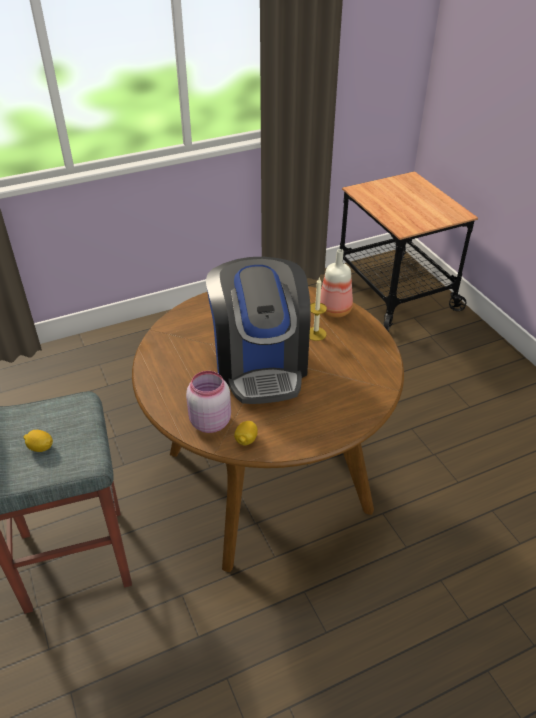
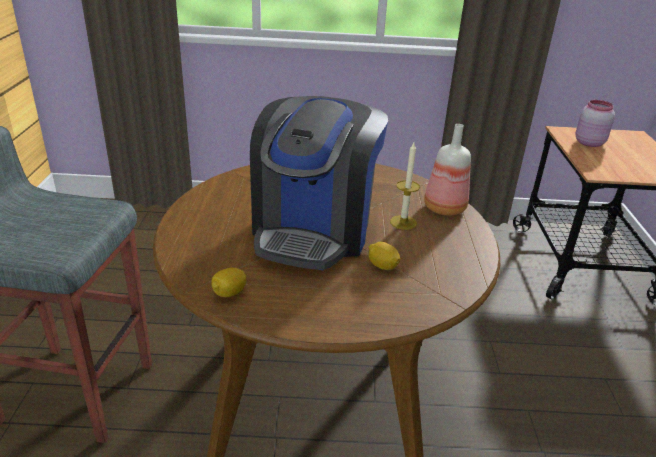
camera: 25 degrees right, 10 degrees down
lemon [23,430,53,452] -> lemon moved to [369,242,400,270]
pink jar [186,371,231,433] -> pink jar moved to [575,100,615,147]

